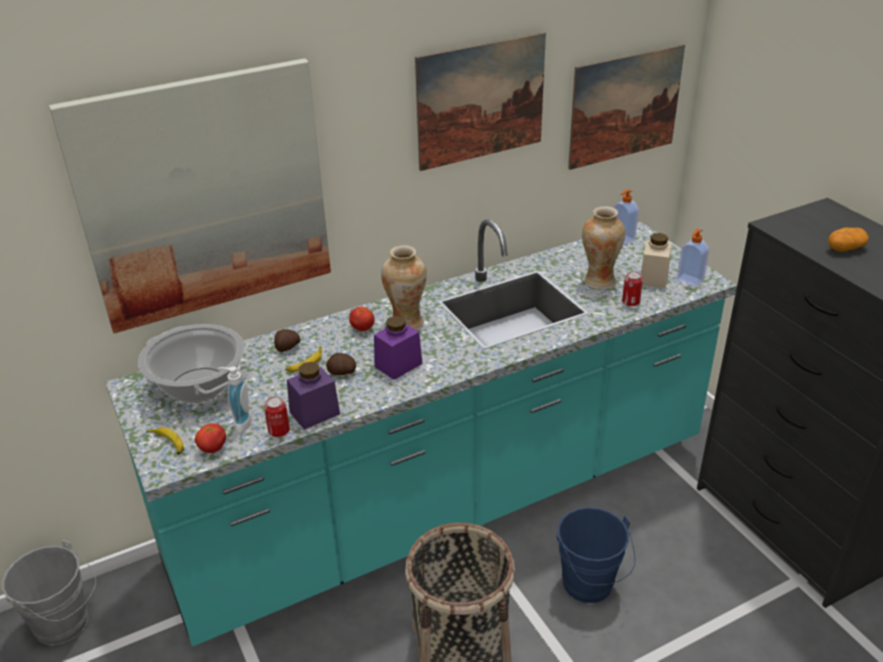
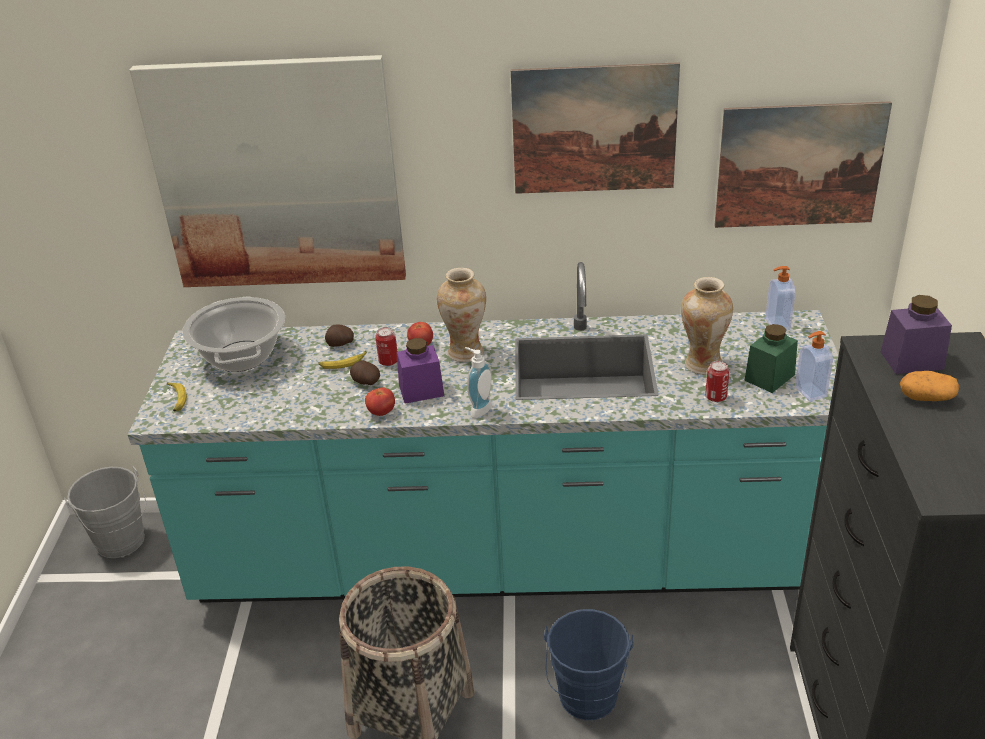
camera: 30 degrees right, 0 degrees up
tomato [195,423,226,453] -> tomato moved to [365,387,395,416]
soap dispenser [218,366,252,433] -> soap dispenser moved to [465,347,492,418]
can [264,396,290,437] -> can moved to [375,327,397,366]
purple jar [287,362,340,430] -> purple jar moved to [881,295,952,374]
beige jar [641,233,672,288] -> green jar [744,324,798,393]

